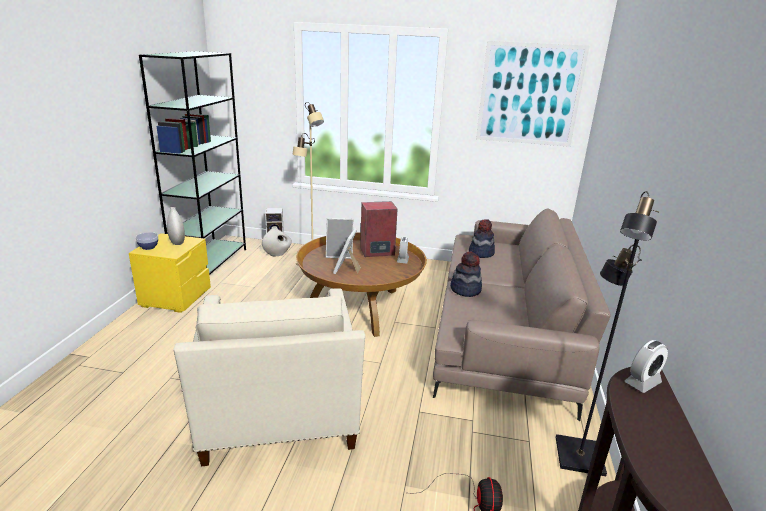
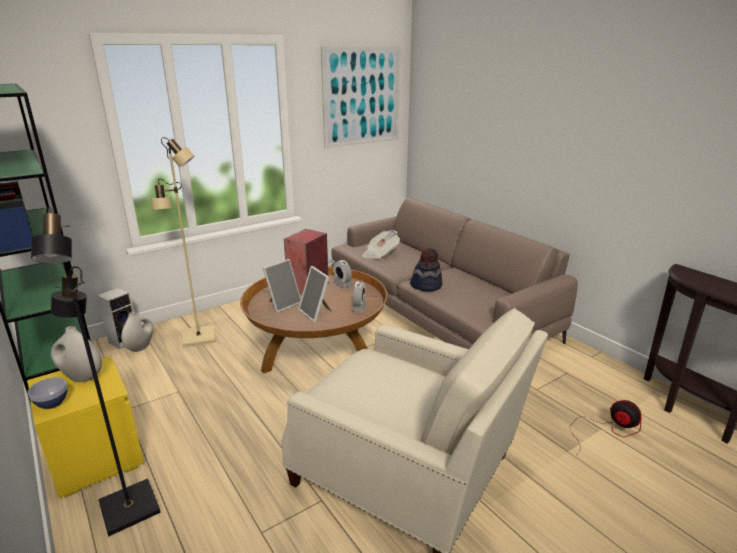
camera: 45 degrees left, 0 degrees up
hat [469,219,495,258] -> newspaper [362,230,400,259]
black floor lamp [556,191,659,476] -> black floor lamp moved to [31,206,161,537]
alarm clock [625,340,668,393] -> alarm clock moved to [351,281,367,312]

